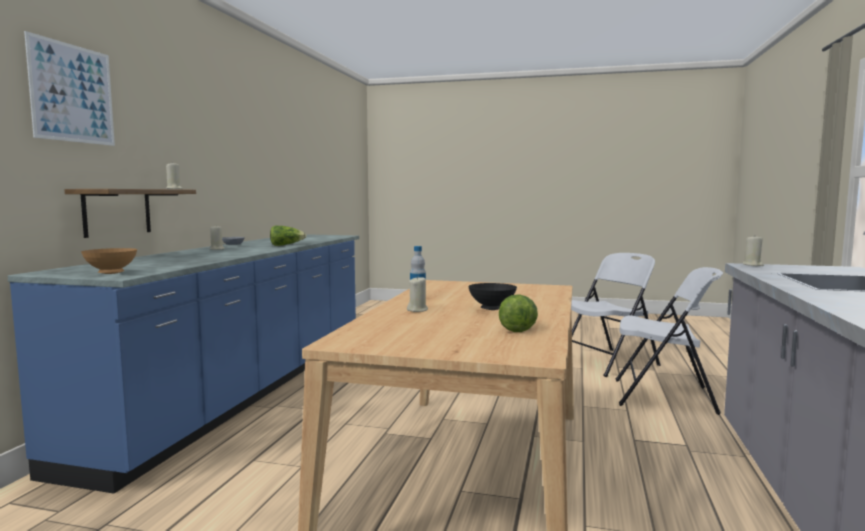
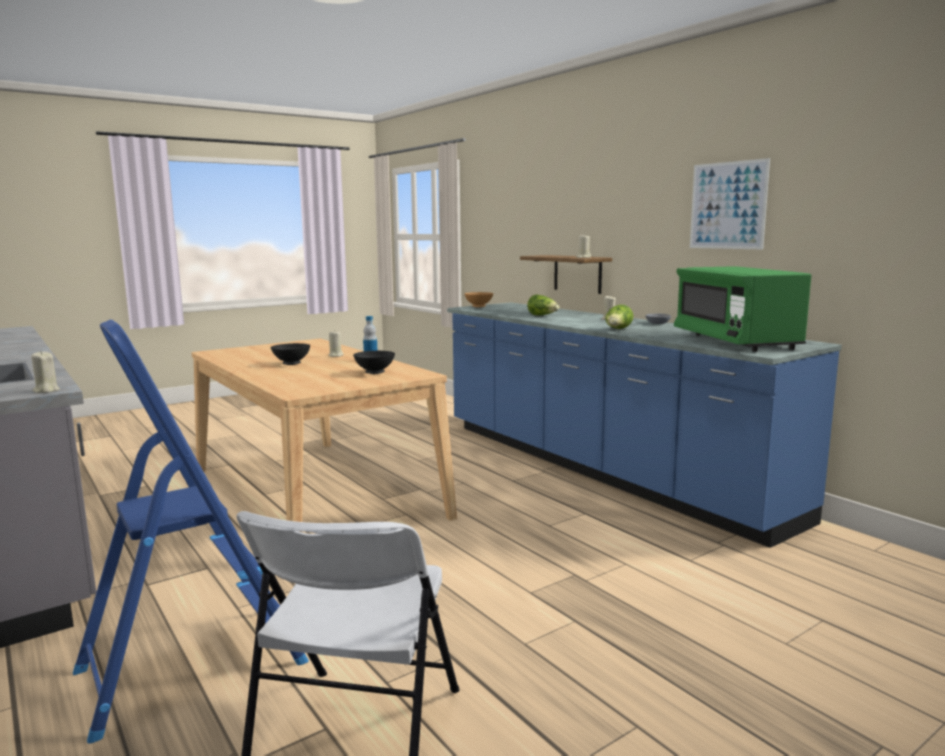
camera: 130 degrees right, 5 degrees up
picture [24,31,115,146] -> picture moved to [690,158,770,249]
lettuce [499,294,538,332] -> lettuce moved to [527,295,560,315]
white chair [616,267,723,415] -> blue step ladder [73,320,309,744]
none -> black bowl [353,351,395,374]
none -> green microwave [674,266,811,352]

